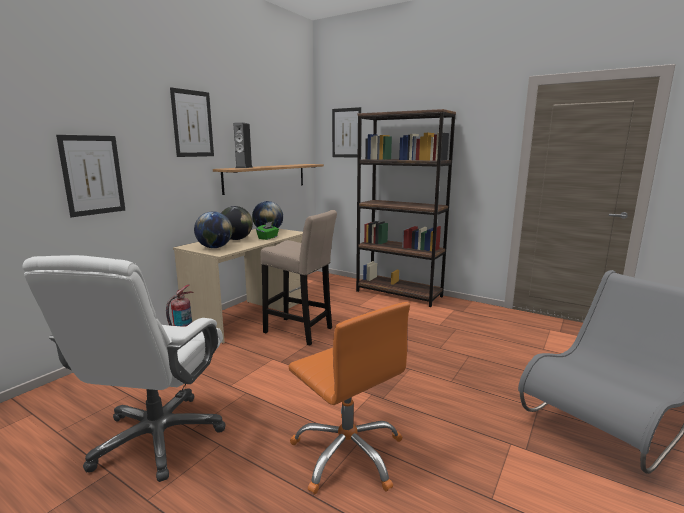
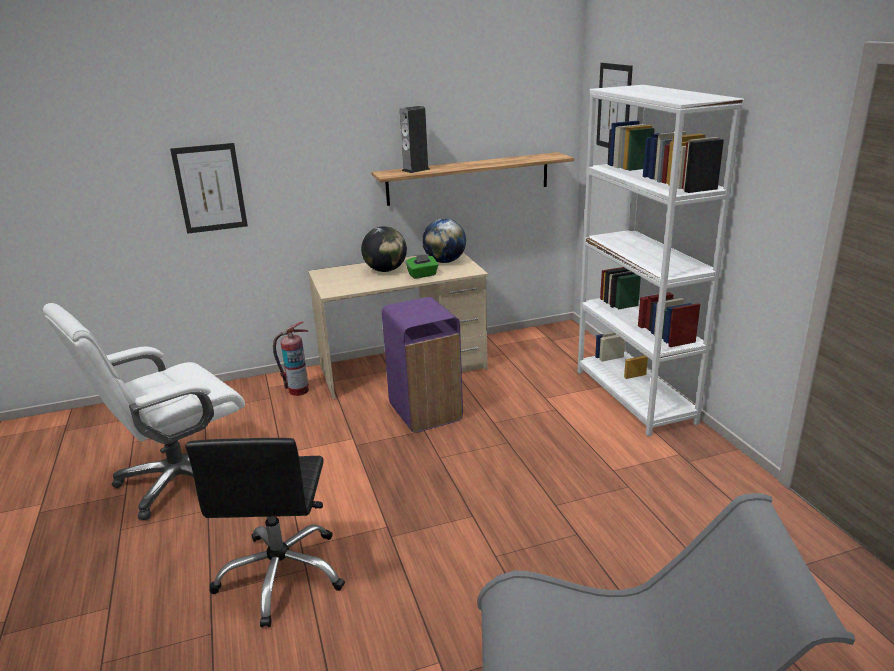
camera: 40 degrees right, 10 degrees up
picture [170,87,214,157] -> none
globe [194,212,232,248] -> none
beige stool [260,210,337,346] -> purple trash can [382,297,463,433]
orange office chair [288,302,410,494] -> black office chair [185,438,345,627]
brown bookcase [356,109,456,307] -> white bookcase [577,85,744,436]

